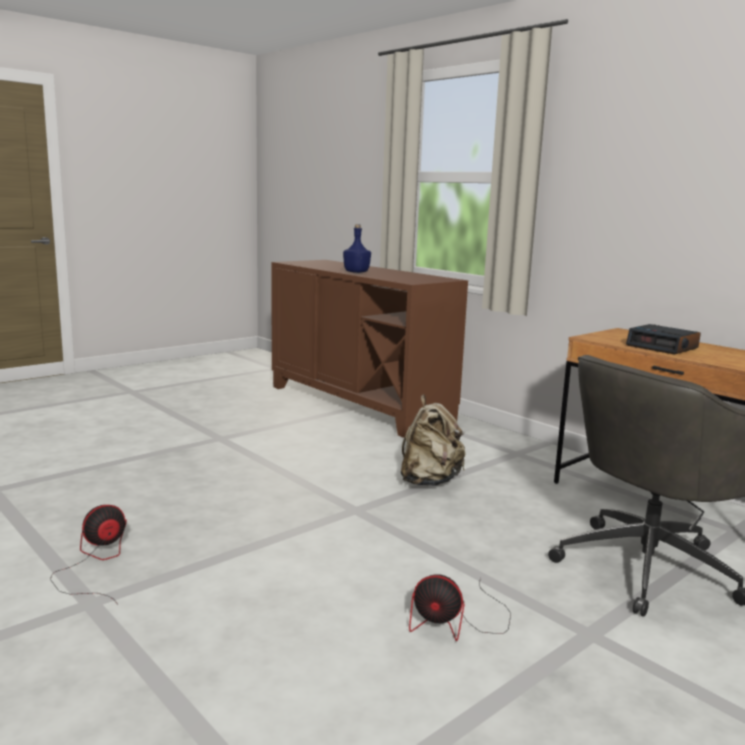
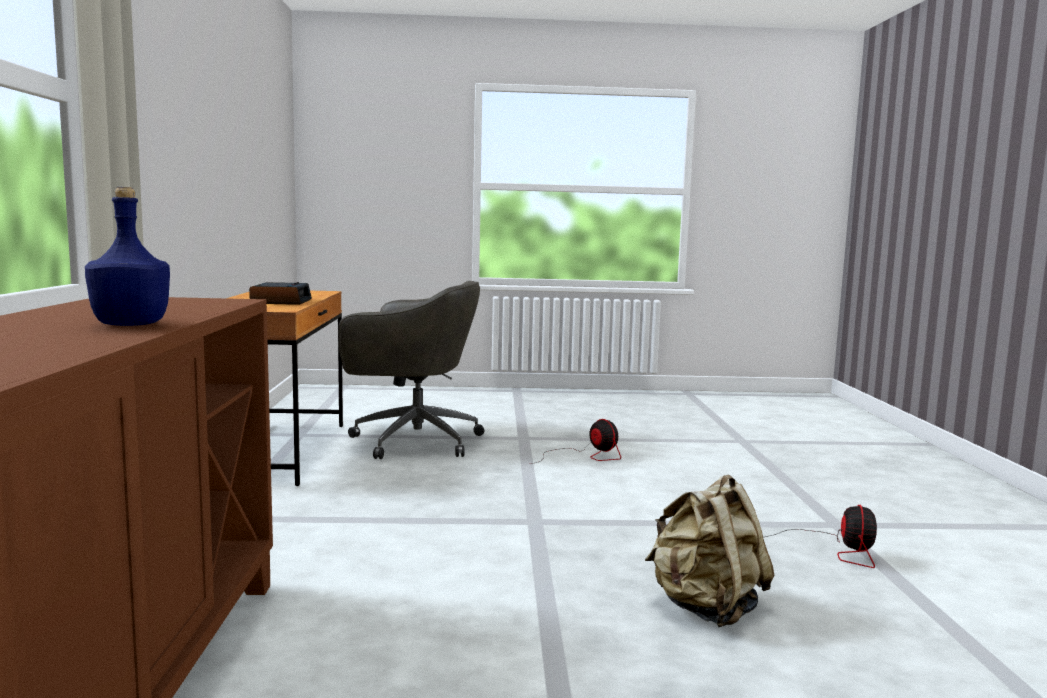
camera: 140 degrees left, 5 degrees down
fan [50,505,127,604] -> fan turned 75 degrees counterclockwise [765,505,877,568]
beige backpack [401,395,465,486] -> beige backpack moved to [645,475,774,627]

